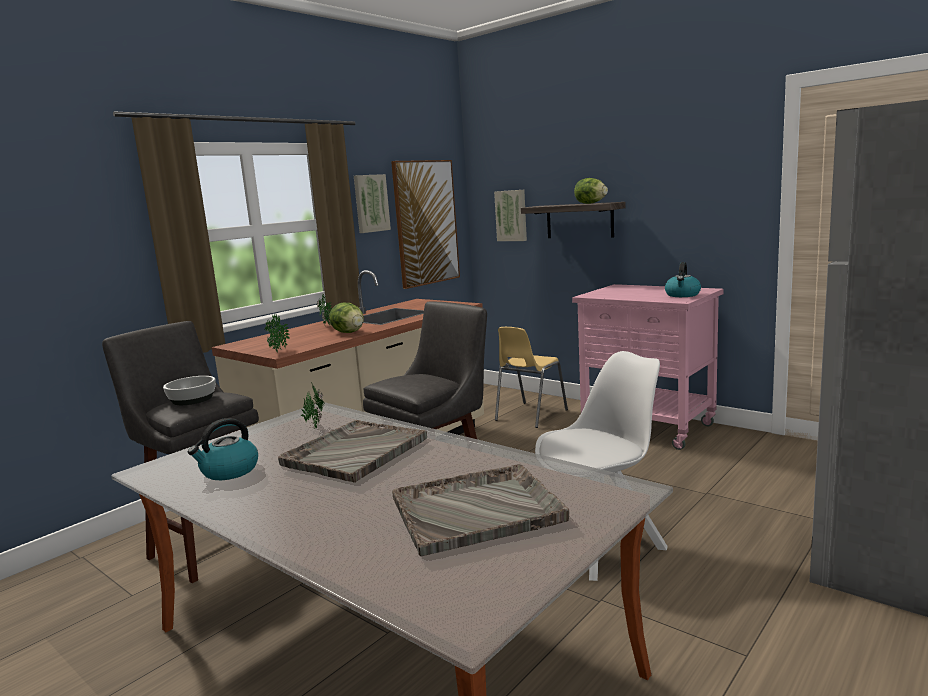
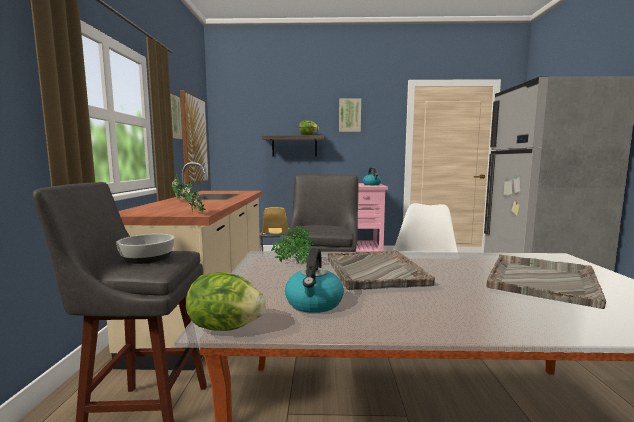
camera: 40 degrees left, 5 degrees down
lettuce [329,303,364,333] -> lettuce moved to [186,272,266,331]
picture [494,190,527,241] -> picture moved to [339,99,361,132]

